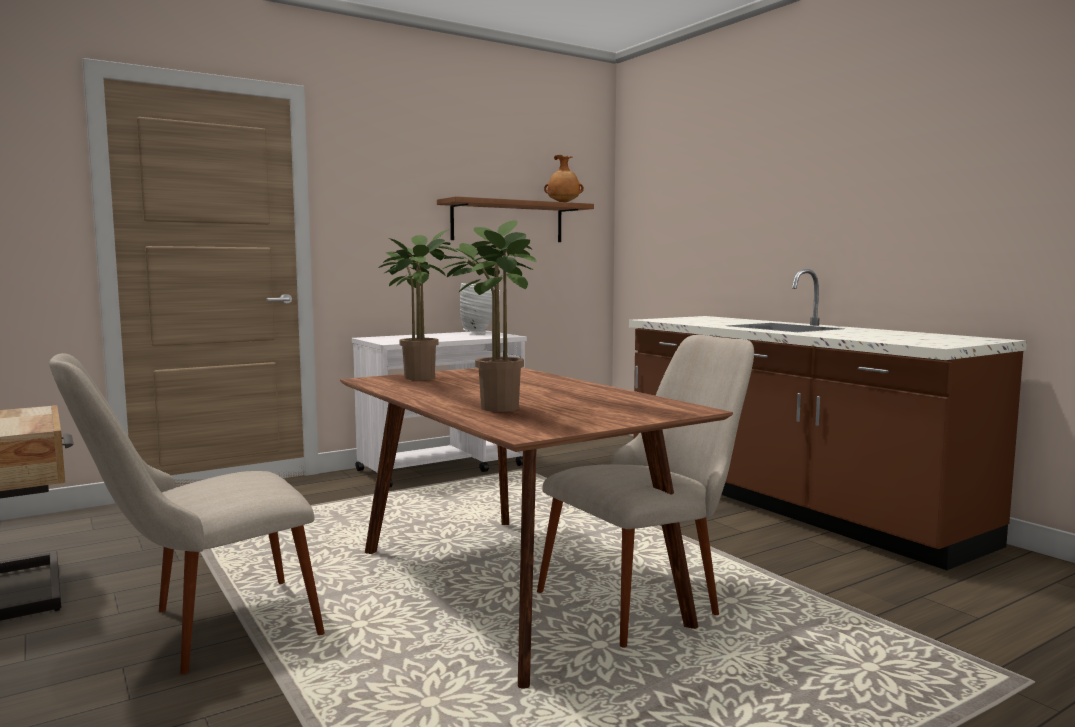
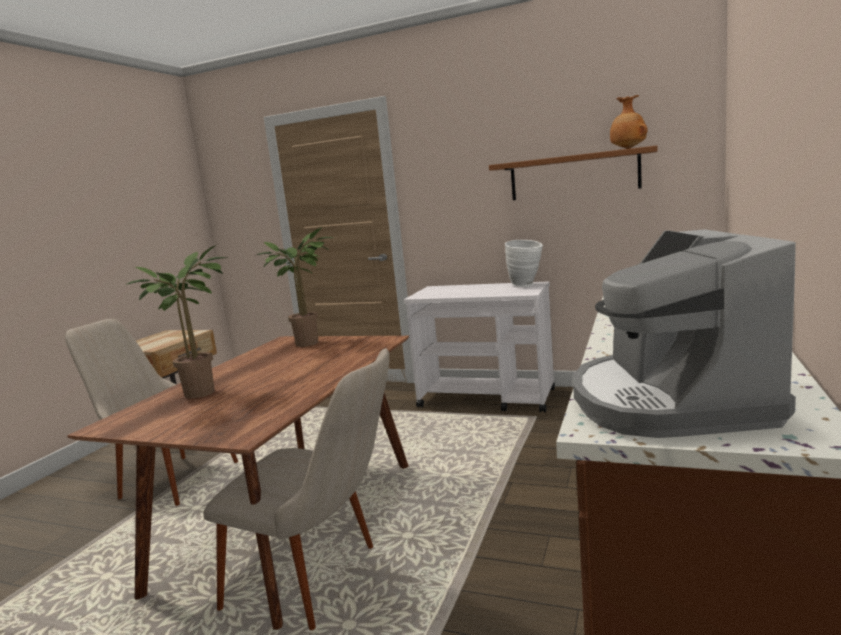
camera: 55 degrees right, 5 degrees up
none -> coffee machine [573,229,796,438]

